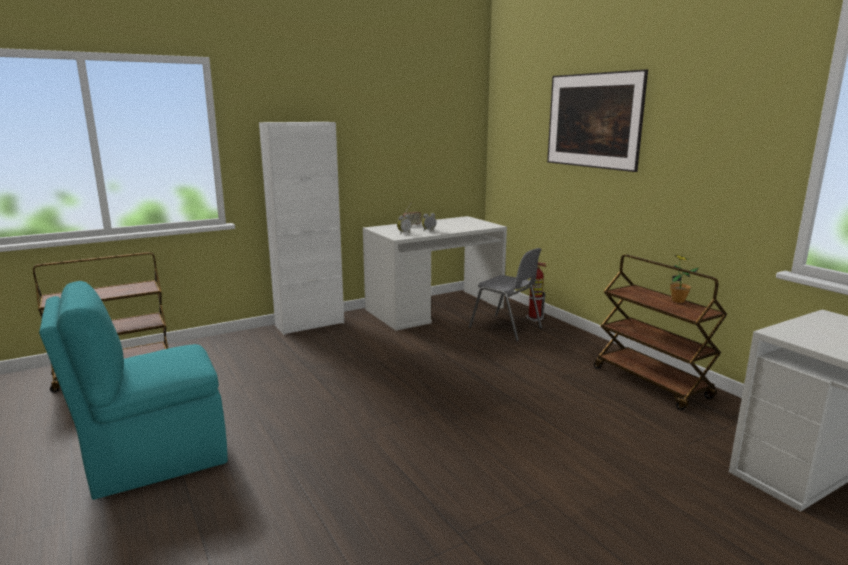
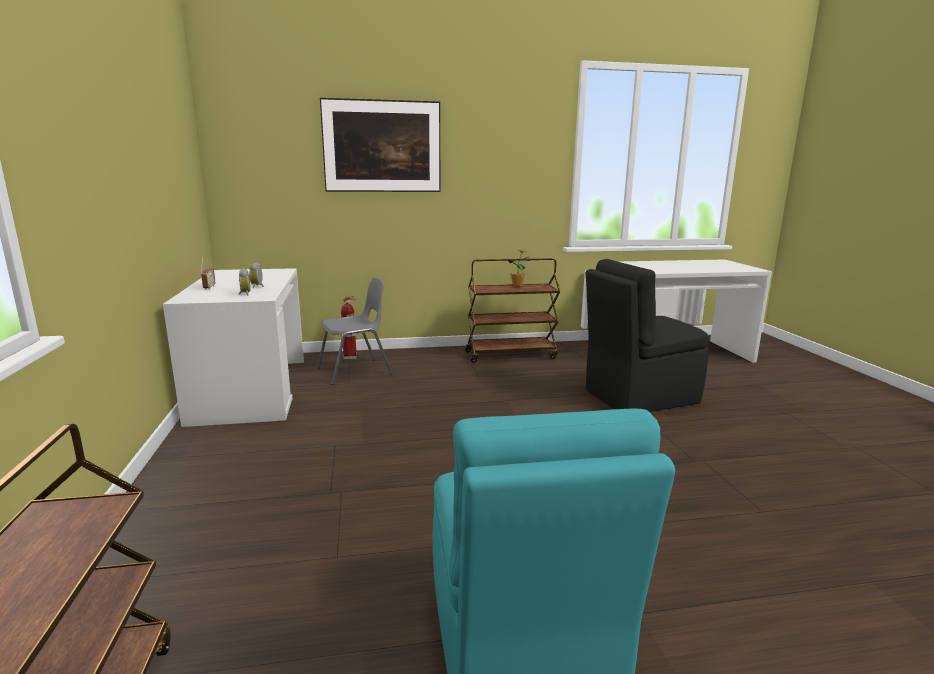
camera: 70 degrees left, 0 degrees up
white cabinet [259,122,344,335] -> none
none -> black chair [586,259,709,412]

